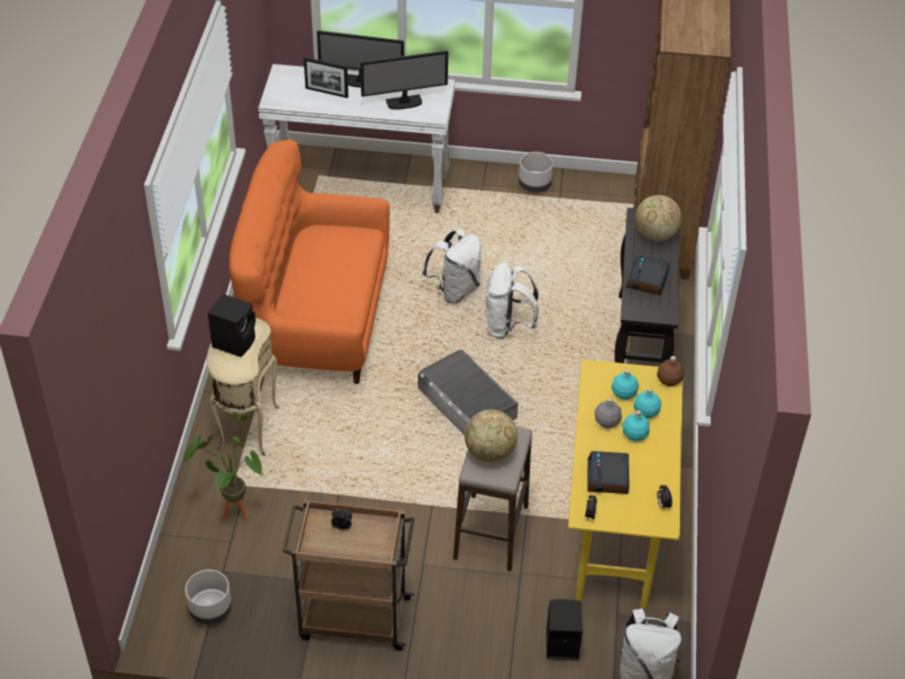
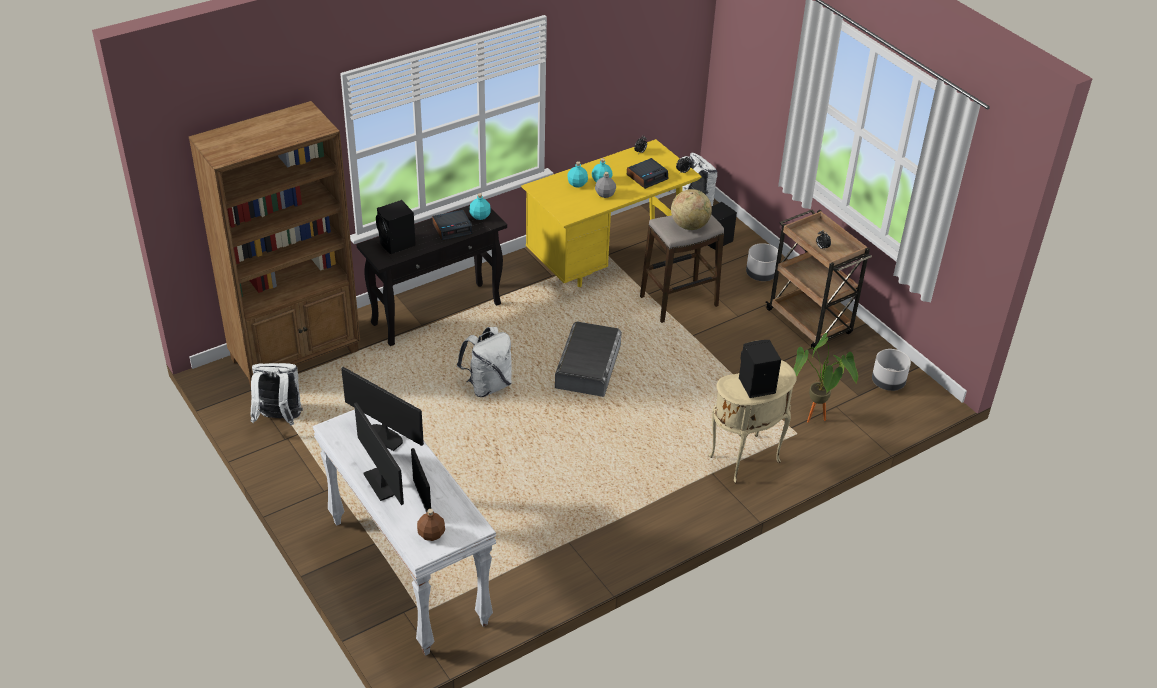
camera: 130 degrees left, 5 degrees down
orange sofa [229,140,390,384] -> none
white backpack [422,229,482,303] -> white backpack moved to [251,363,302,426]
grey planter [519,152,553,193] -> grey planter moved to [746,243,778,281]
turquoise bottle [611,369,639,400] -> turquoise bottle moved to [470,193,491,220]
globe [635,195,682,241] -> black speaker [376,200,416,254]
brown bottle [657,356,684,386] -> brown bottle moved to [417,509,445,541]

